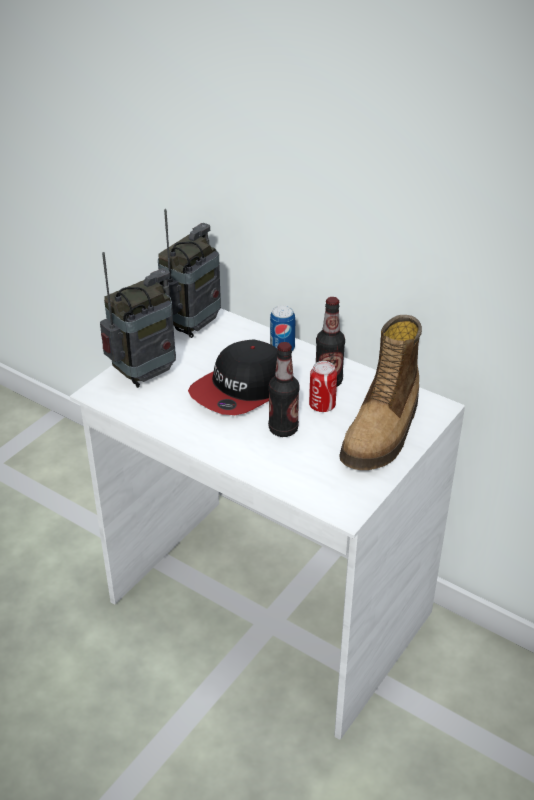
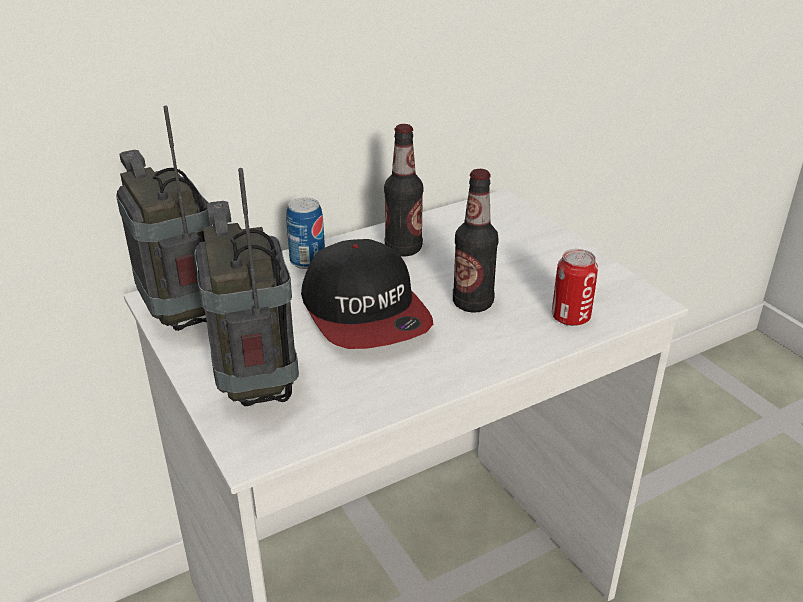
camera: 65 degrees left, 5 degrees down
can [309,361,337,412] -> can moved to [552,249,598,326]
boot [339,315,422,470] -> none

